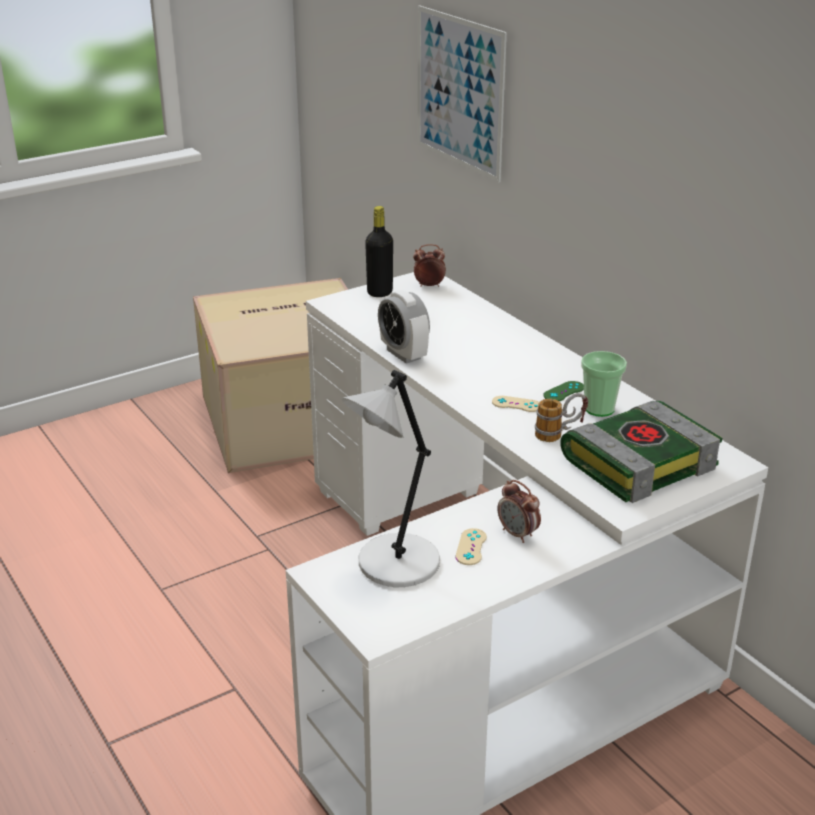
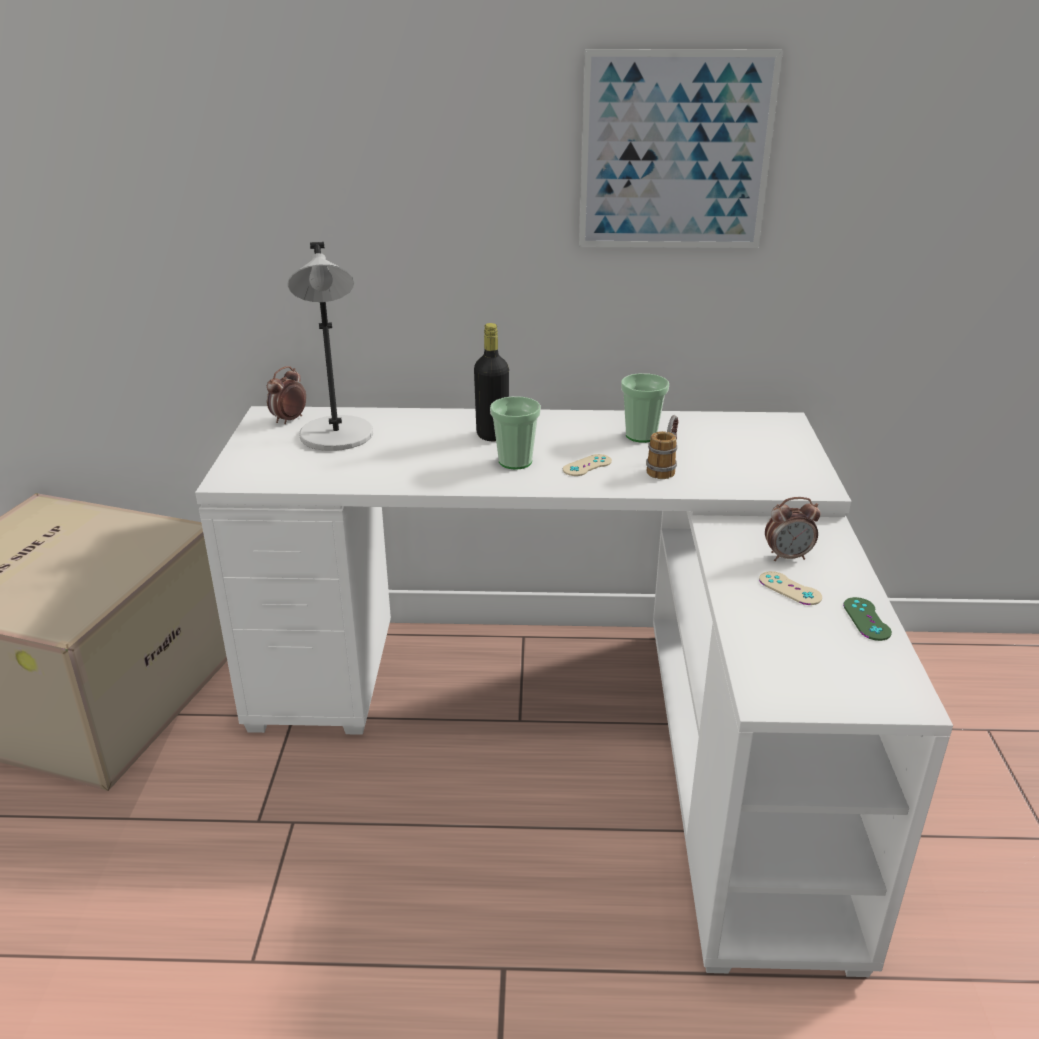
camera: 55 degrees left, 0 degrees up
grey table lamp [342,370,440,587] -> grey table lamp moved to [287,242,373,451]
black bottle [365,206,393,297] -> black bottle moved to [474,323,509,441]
alarm clock [378,290,430,364] -> none
picture [418,6,507,182] -> picture moved to [579,49,783,248]
green game controller [543,381,584,401] -> green game controller moved to [843,597,892,641]
book [560,401,722,503] -> none
none -> cup [490,396,541,470]

